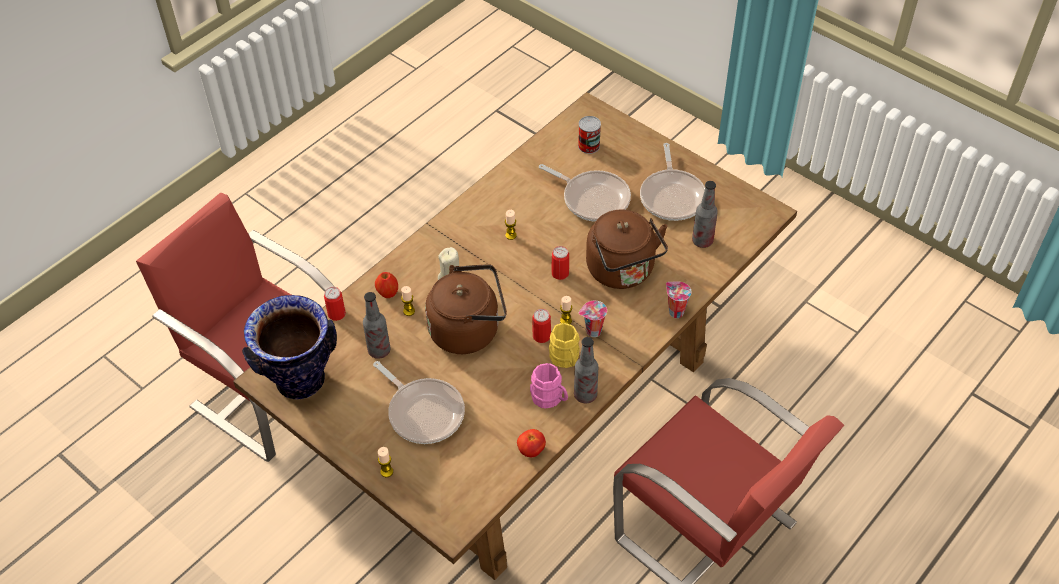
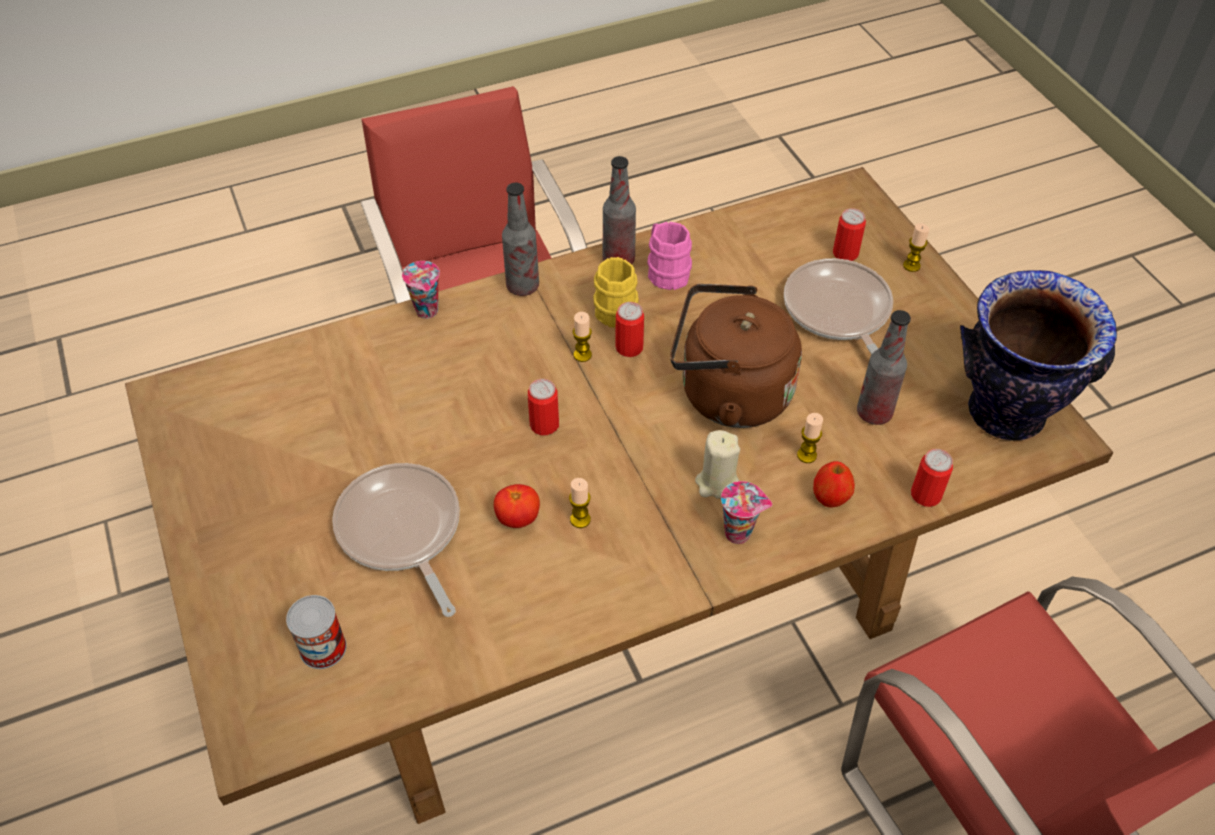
camera: 155 degrees left, 0 degrees up
tomato [517,429,546,457] -> tomato moved to [494,484,540,528]
cup [578,300,607,337] -> cup moved to [721,481,772,544]
brown kettle [586,210,668,289] -> none
frying pan [640,143,705,221] -> none
bottle [692,181,718,248] -> bottle moved to [502,183,539,296]
none -> can [833,208,866,261]

